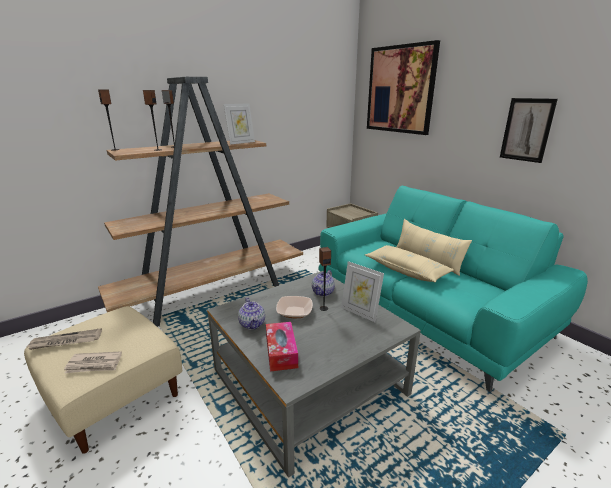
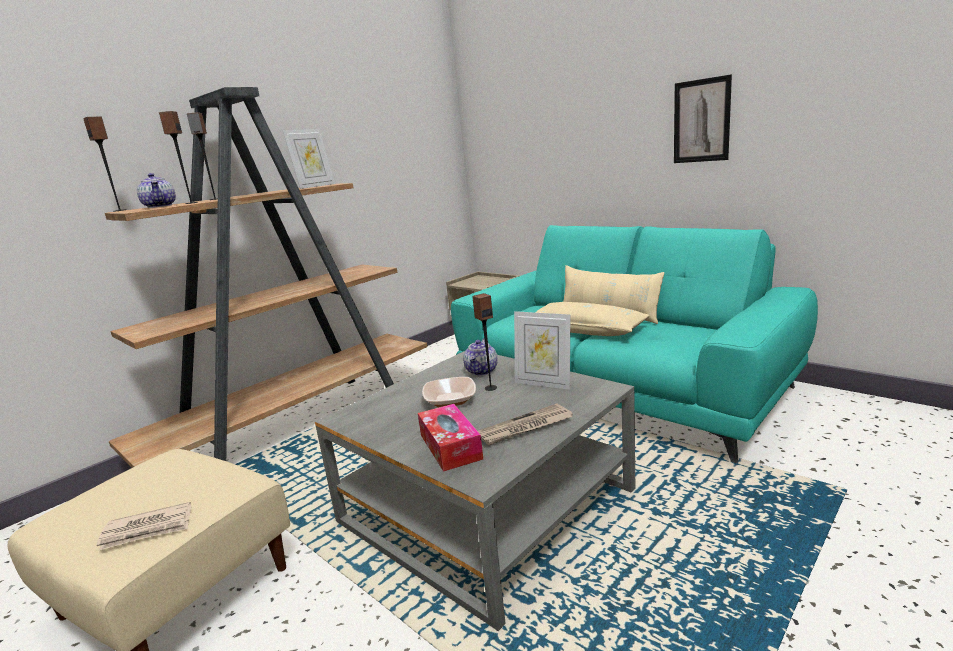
camera: 10 degrees left, 5 degrees down
newspaper [27,328,102,350] -> newspaper moved to [478,403,573,445]
teapot [238,298,265,330] -> teapot moved to [137,173,176,208]
picture [367,40,440,135] -> none

